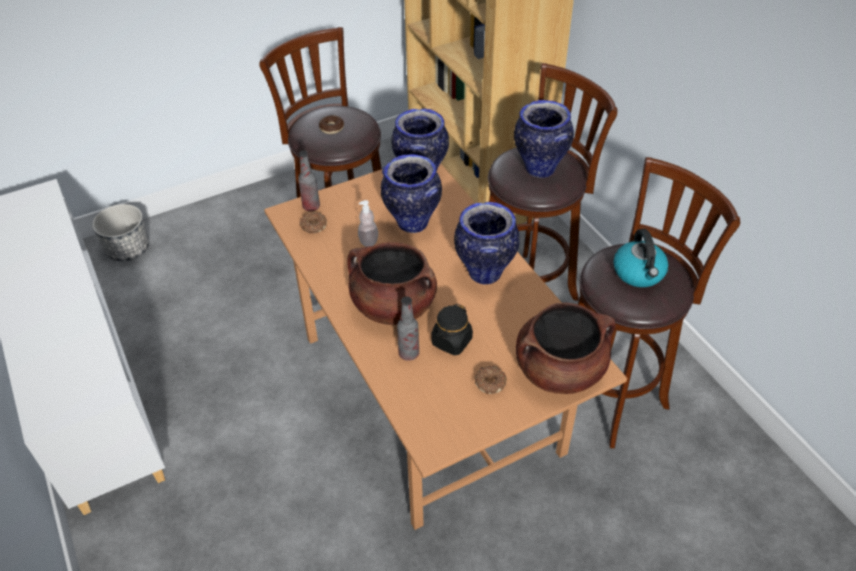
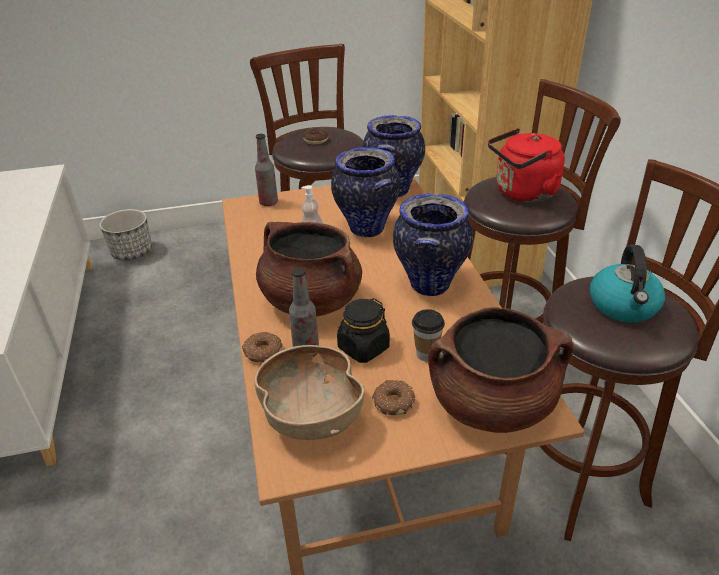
camera: 15 degrees right, 10 degrees down
donut [299,212,327,233] -> donut moved to [242,332,282,362]
vase [514,100,574,178] -> red kettle [488,128,565,202]
none -> brown bowl [254,345,365,440]
none -> cup [412,309,445,362]

